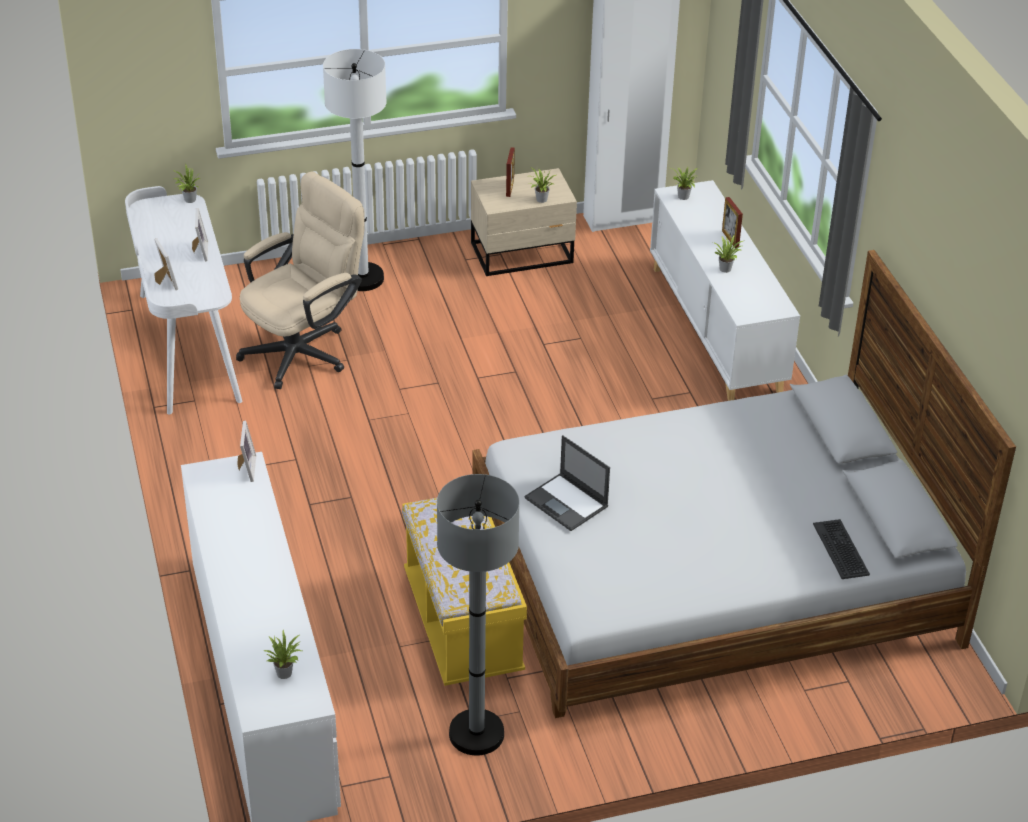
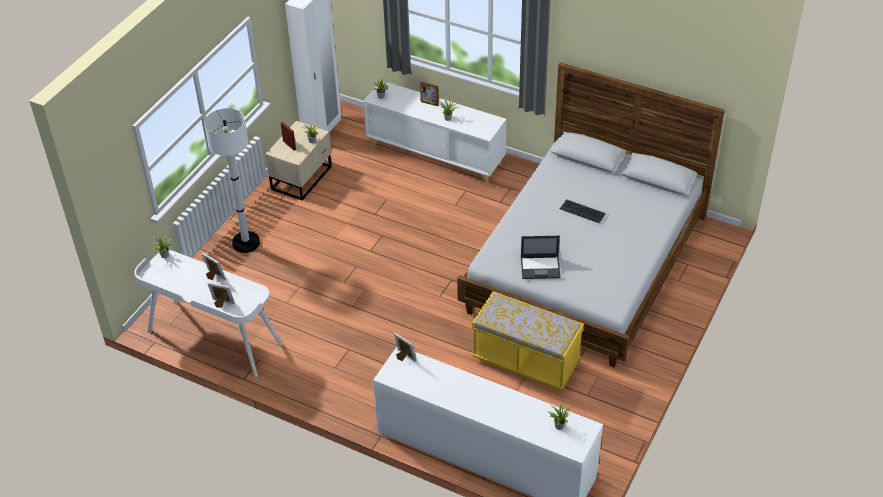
camera: 45 degrees left, 5 degrees up
beige office chair [236,171,365,389] -> none
grey floor lamp [437,474,520,755] -> none
keyboard [813,519,870,579] -> keyboard moved to [560,199,606,223]

